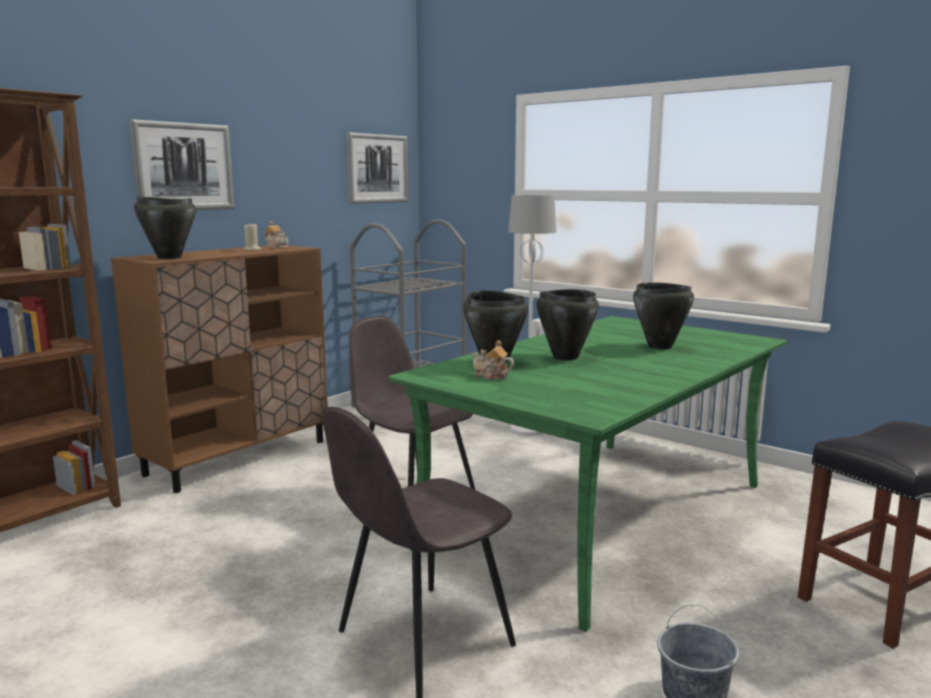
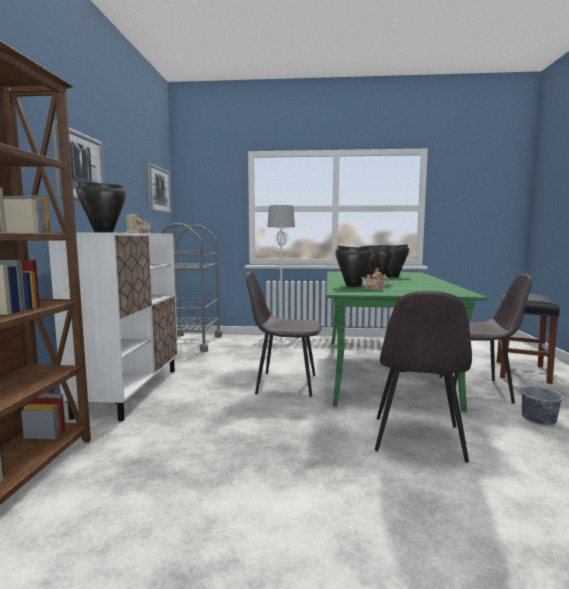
camera: 35 degrees left, 5 degrees down
brown cabinet [111,245,328,493] -> white cabinet [48,233,178,421]
none -> grey chair [440,273,532,403]

